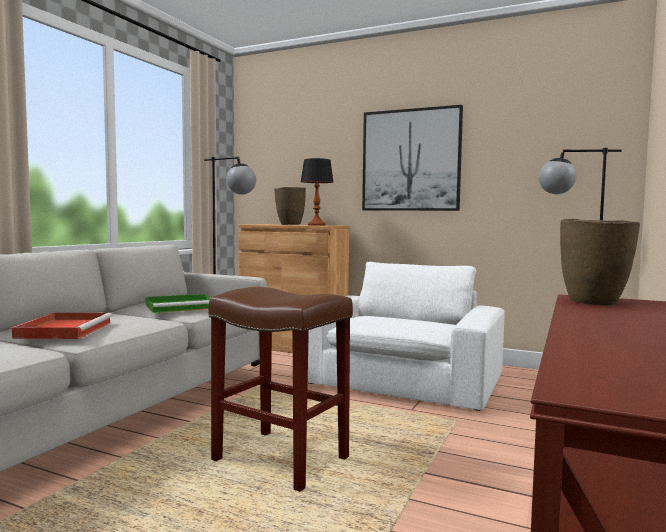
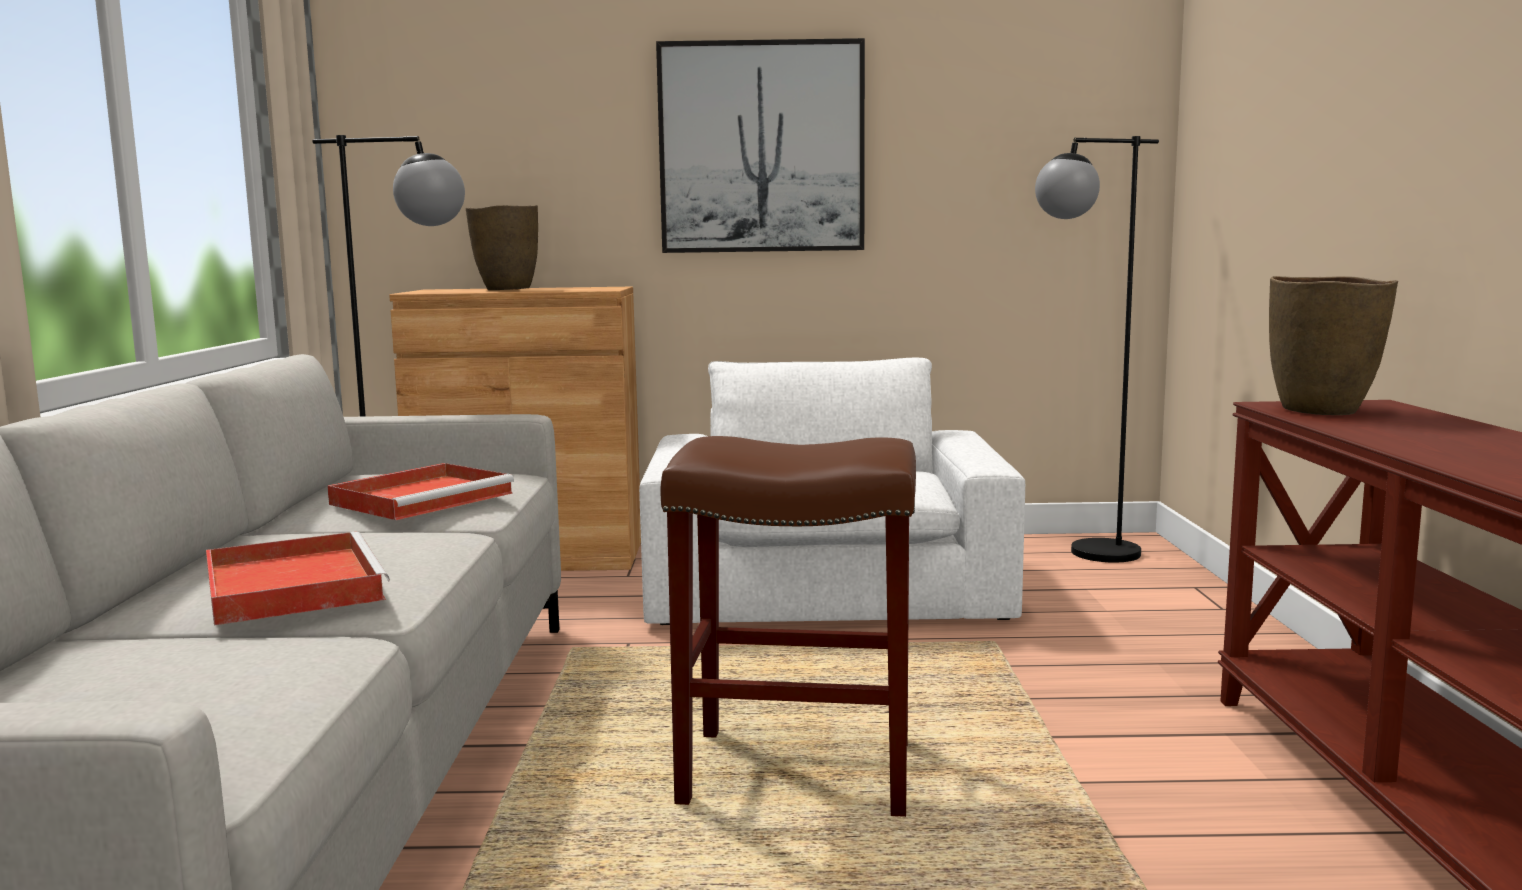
camera: 25 degrees left, 5 degrees up
green tray [146,294,211,313] -> red tray [327,463,514,520]
table lamp [301,158,334,226] -> none

